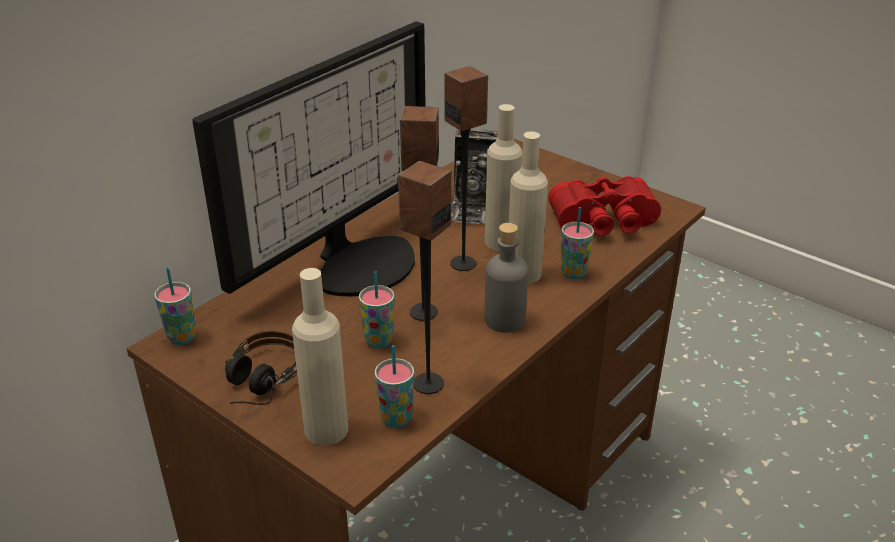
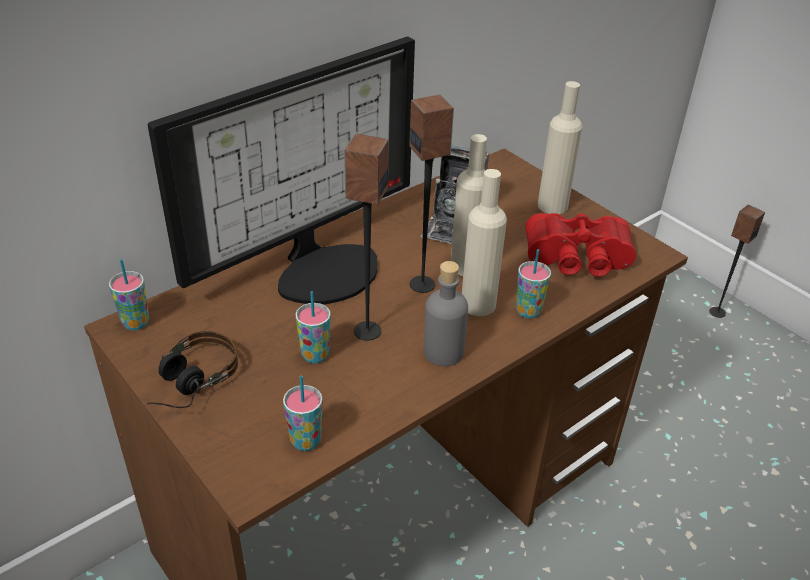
camera: 10 degrees right, 5 degrees up
beige bottle [292,268,348,446] -> beige bottle moved to [538,81,582,214]
speaker [398,161,451,394] -> speaker moved to [709,205,765,318]

